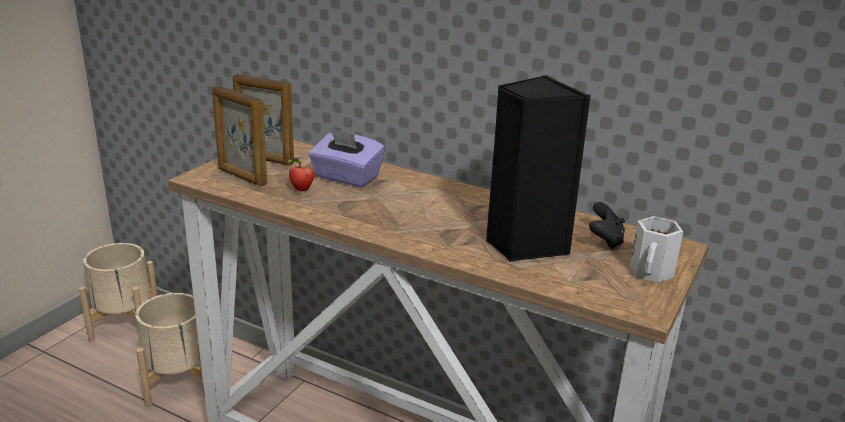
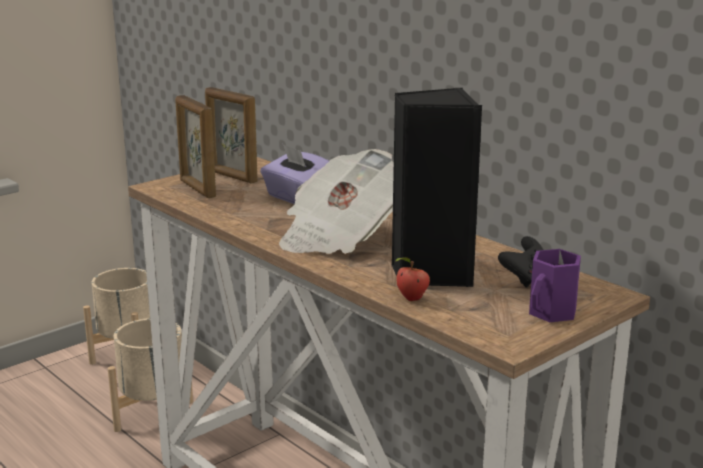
camera: 20 degrees right, 5 degrees down
apple [288,159,314,192] -> apple moved to [395,257,430,301]
white mug [630,216,683,283] -> purple mug [529,249,581,322]
none -> newspaper [279,149,394,254]

